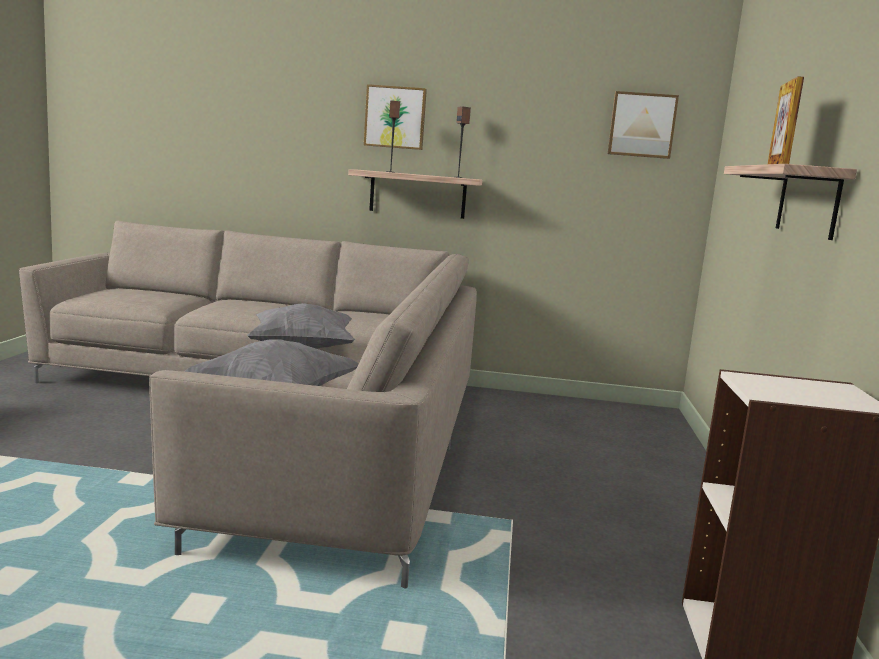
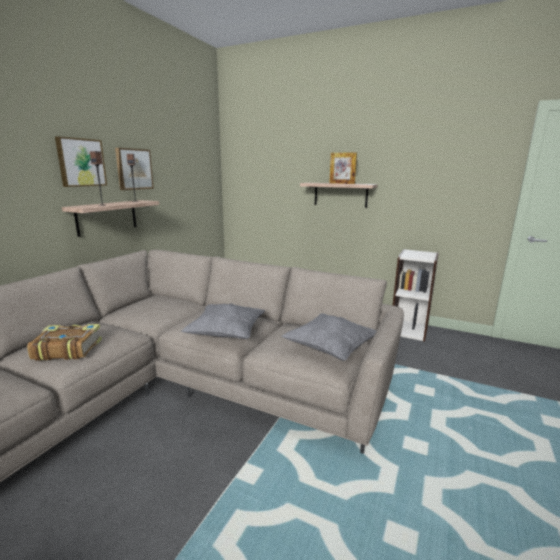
camera: 70 degrees left, 5 degrees up
picture [608,91,679,159] -> picture moved to [115,148,154,190]
none -> book [27,324,102,361]

